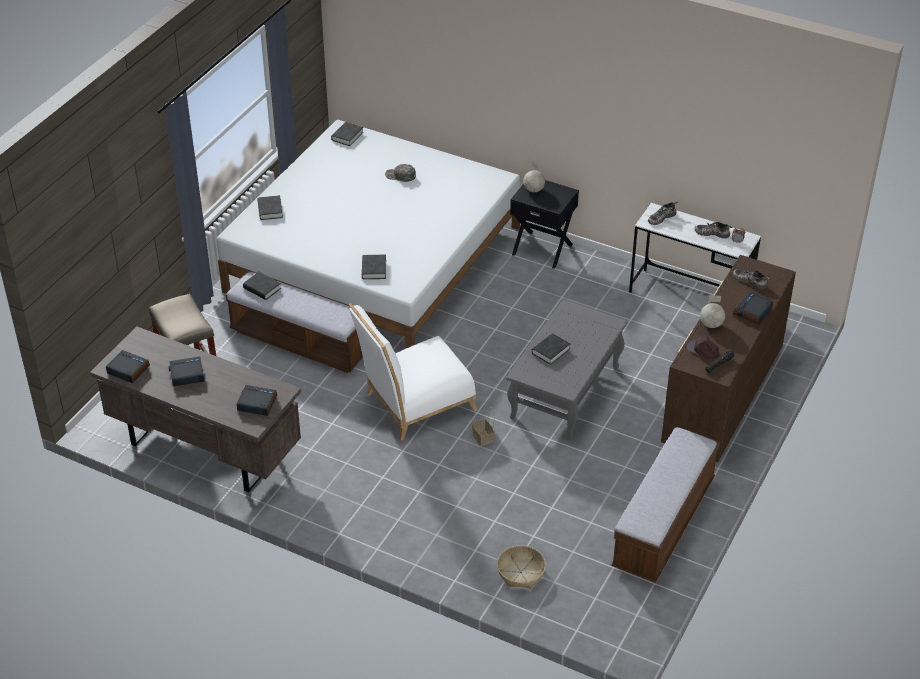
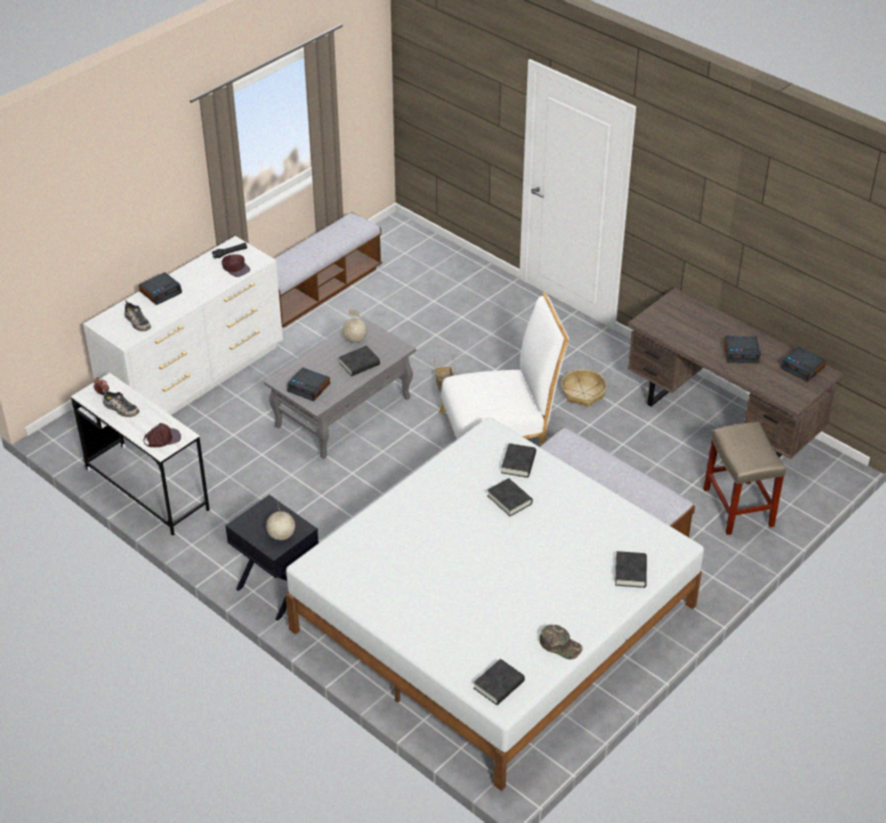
camera: 165 degrees left, 0 degrees up
alarm clock [237,385,277,416] -> alarm clock moved to [287,367,330,401]
black book [243,272,281,300] -> black book moved to [487,478,533,516]
green cap [385,164,416,182] -> green cap moved to [539,625,582,660]
basket [497,545,546,588] -> basket moved to [561,369,606,407]
shoe [648,201,678,225] -> brown cap [144,423,181,447]
brown dresser [661,255,796,462] -> white dresser [83,236,283,415]
globe [700,295,725,328] -> globe moved to [343,309,367,343]

